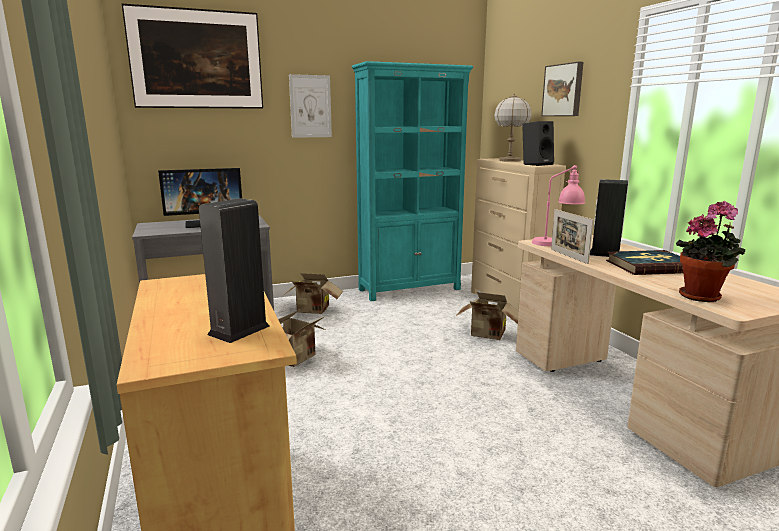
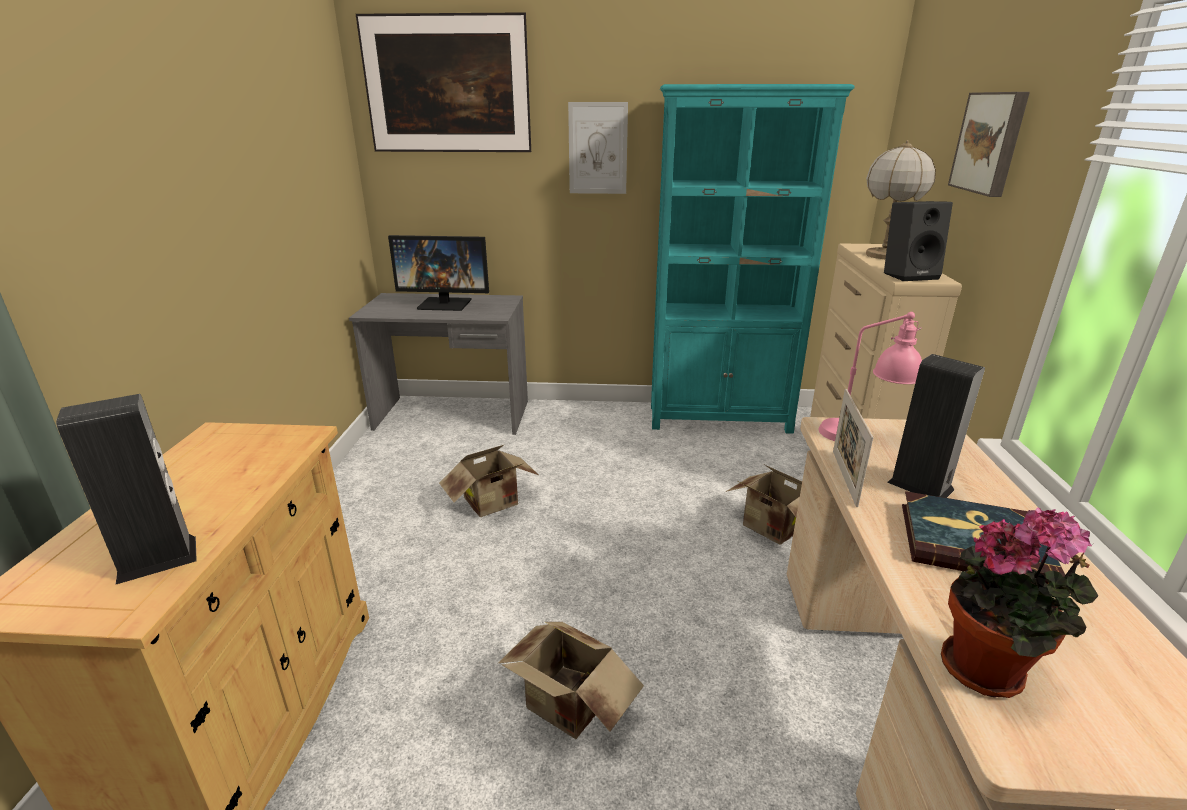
camera: 25 degrees right, 10 degrees up
cardboard box [284,273,343,314] -> cardboard box moved to [498,622,644,739]

